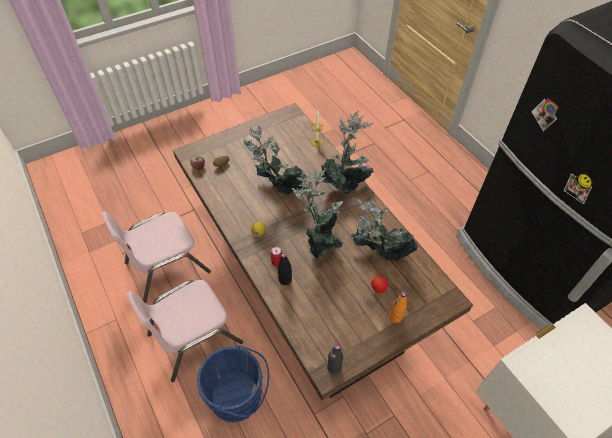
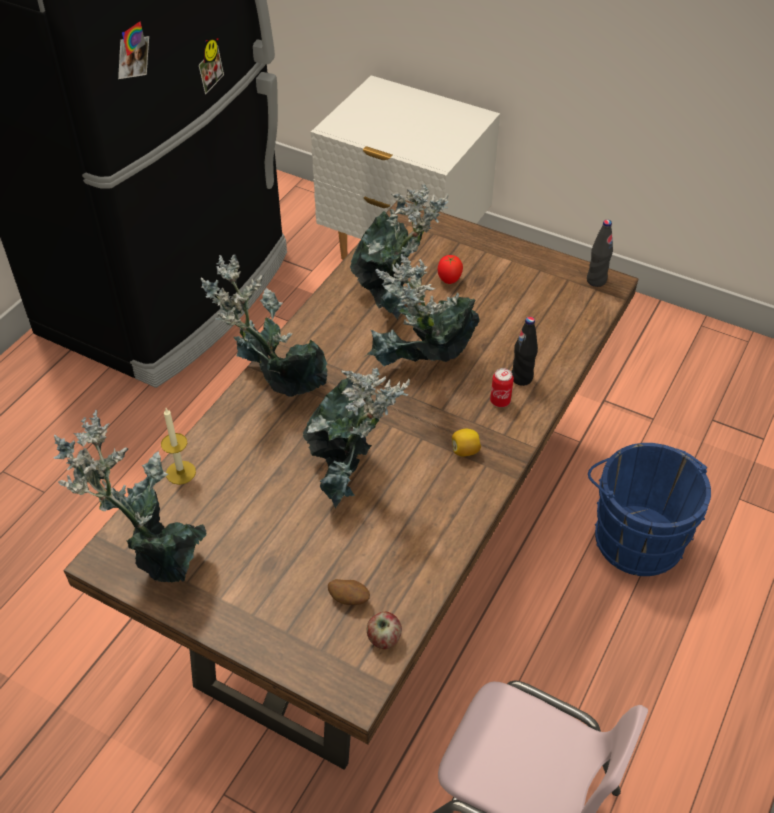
camera: 120 degrees left, 5 degrees down
pink chair [126,280,243,382] -> none
orange bottle [389,292,407,323] -> none
none -> potted plant [53,409,207,583]

